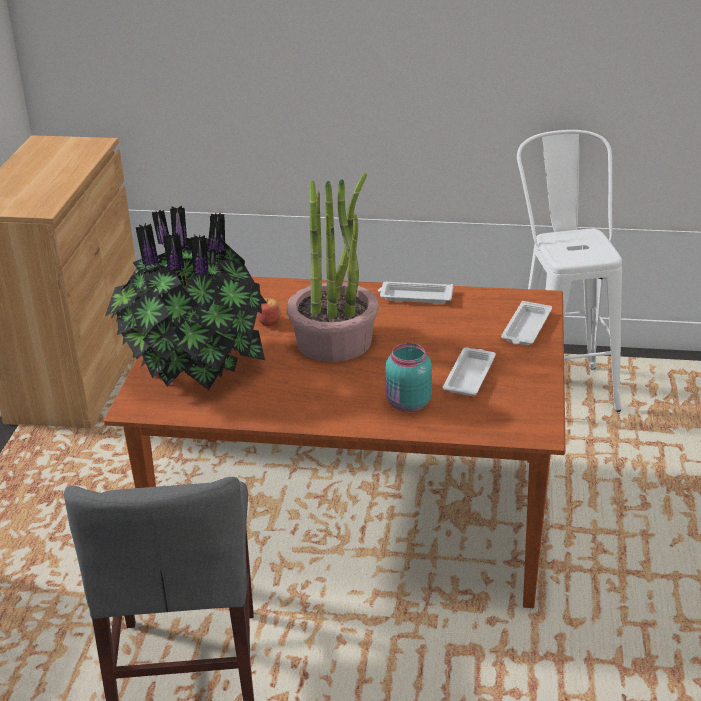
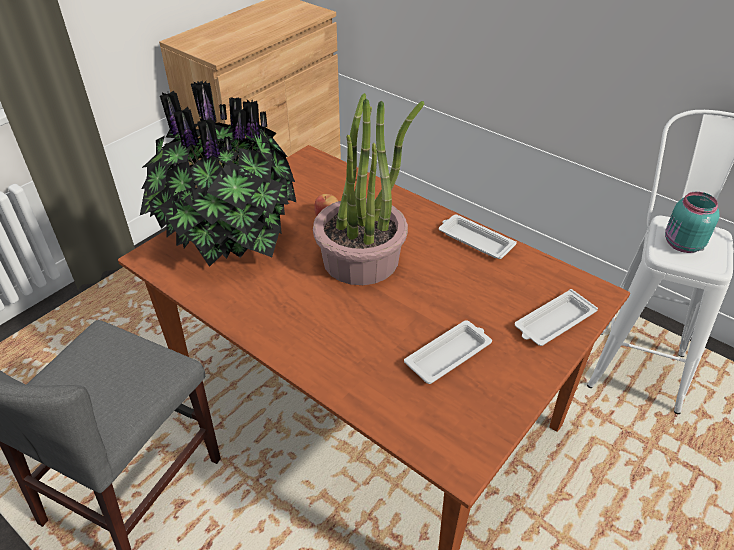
camera: 30 degrees right, 10 degrees up
turquoise jar [385,343,432,412] -> turquoise jar moved to [665,192,719,253]

